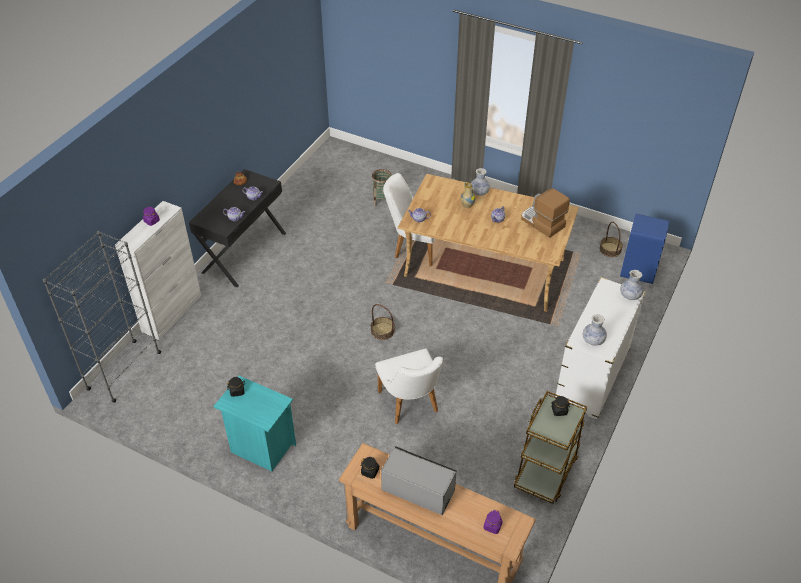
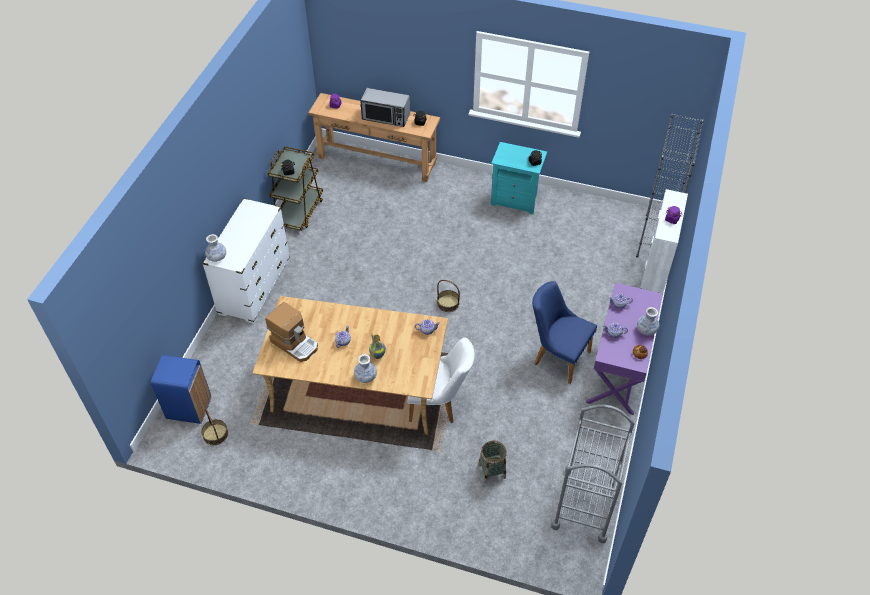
camera: 170 degrees right, 5 degrees up
black desk [189,169,286,287] -> purple desk [586,283,663,415]
white chair [375,348,443,425] -> none
vase [583,314,607,346] -> vase moved to [637,307,659,335]
none -> blue chair [532,281,597,384]
none -> grey cart [551,405,635,543]

